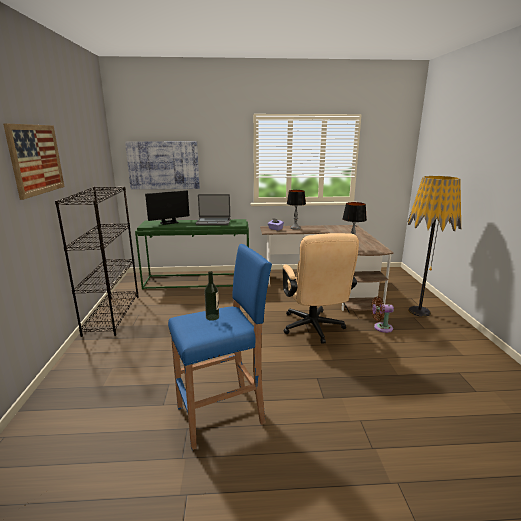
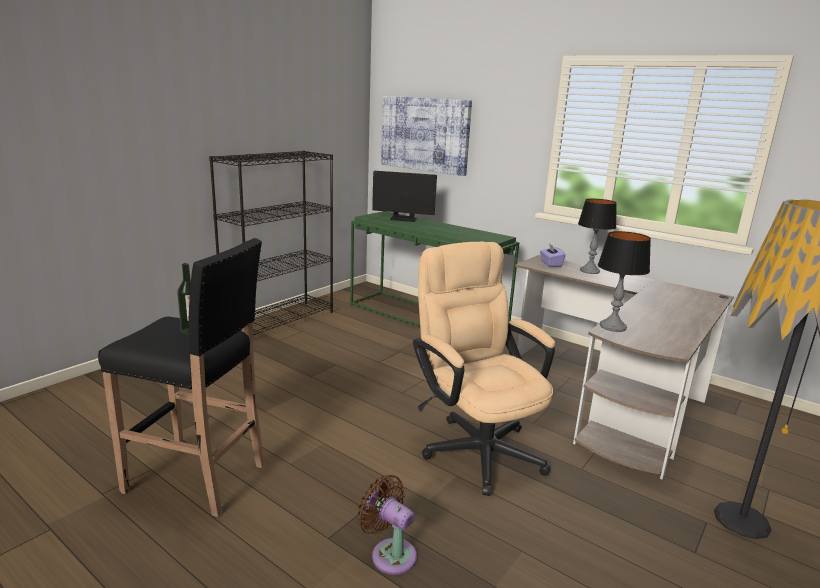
camera: 40 degrees right, 0 degrees up
picture [3,123,64,200] -> none
blue stool [168,244,272,450] -> black stool [98,238,265,517]
laptop [195,194,230,225] -> none
beige office chair [283,233,359,344] -> beige office chair turned 120 degrees clockwise [413,242,555,496]
brown fan [371,297,394,333] -> brown fan moved to [357,475,417,575]

